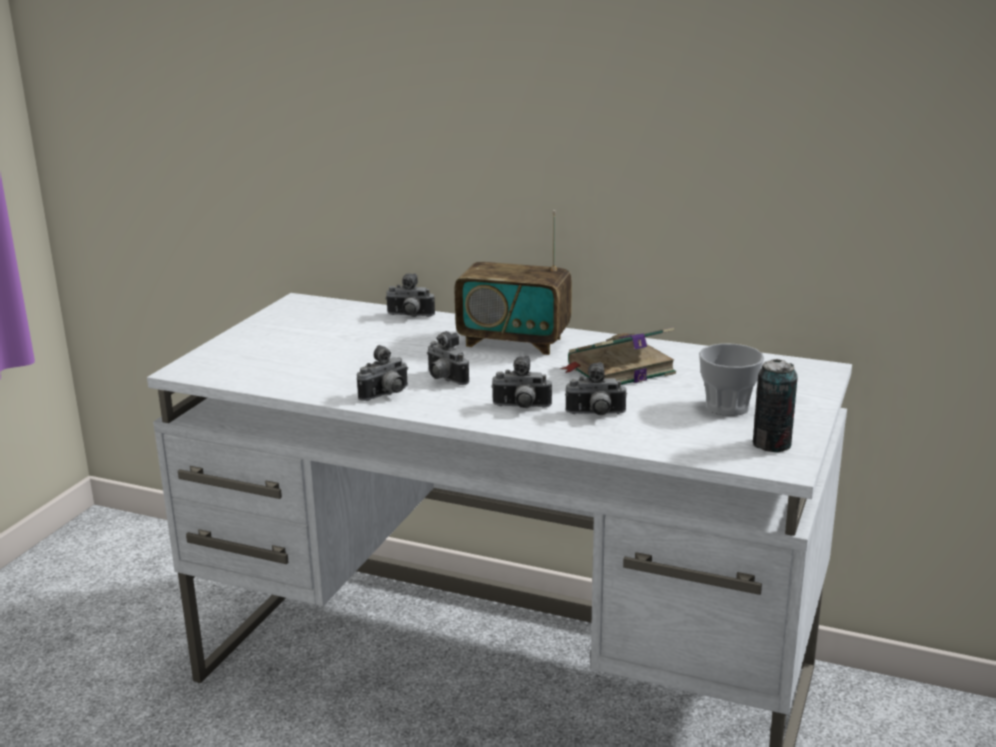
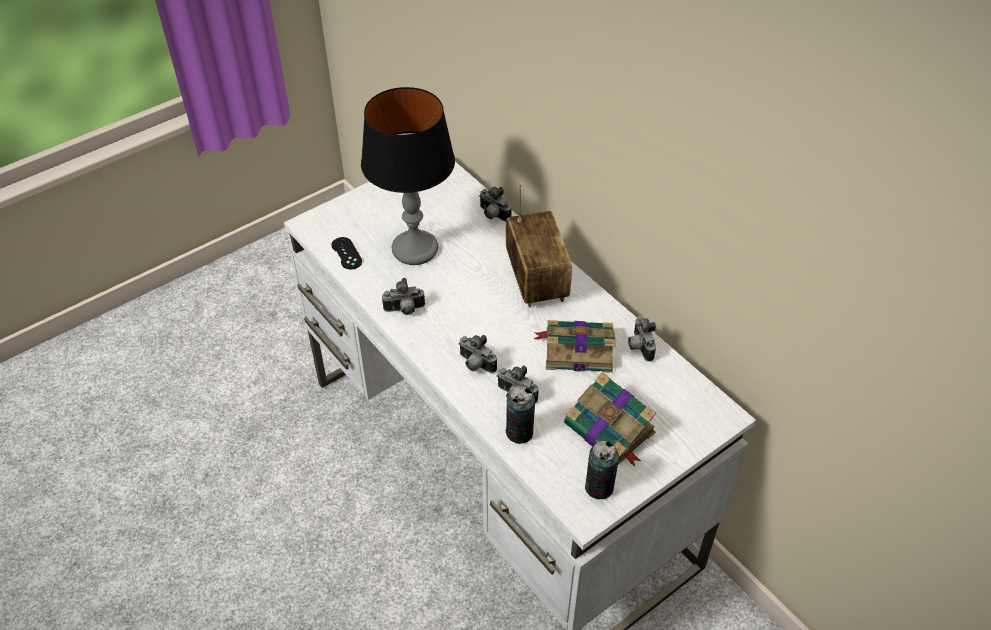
camera: 30 degrees right, 25 degrees up
camera [427,331,469,385] -> camera moved to [628,316,656,362]
radio [454,210,572,355] -> radio turned 150 degrees counterclockwise [506,183,572,308]
cup [699,343,764,416] -> book [564,372,656,466]
none -> black game controller [331,237,362,270]
none -> table lamp [361,87,455,265]
none -> can [505,386,535,444]

